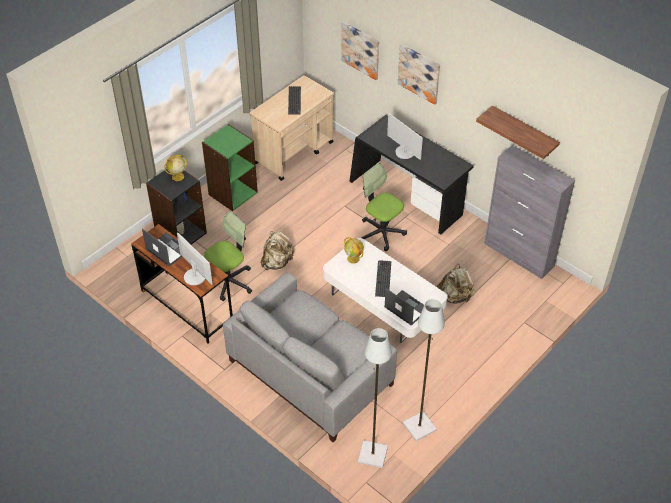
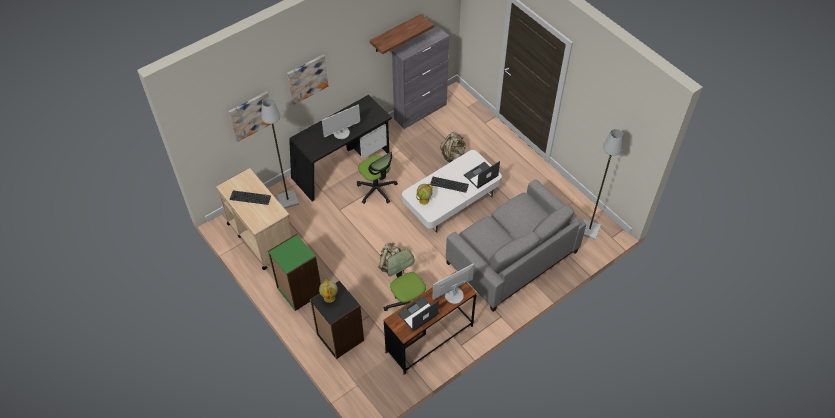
camera: 80 degrees left, 5 degrees up
office chair [362,163,407,251] -> office chair turned 90 degrees counterclockwise [357,152,398,204]
grey floor lamp [403,299,445,441] -> grey floor lamp moved to [261,98,299,209]

